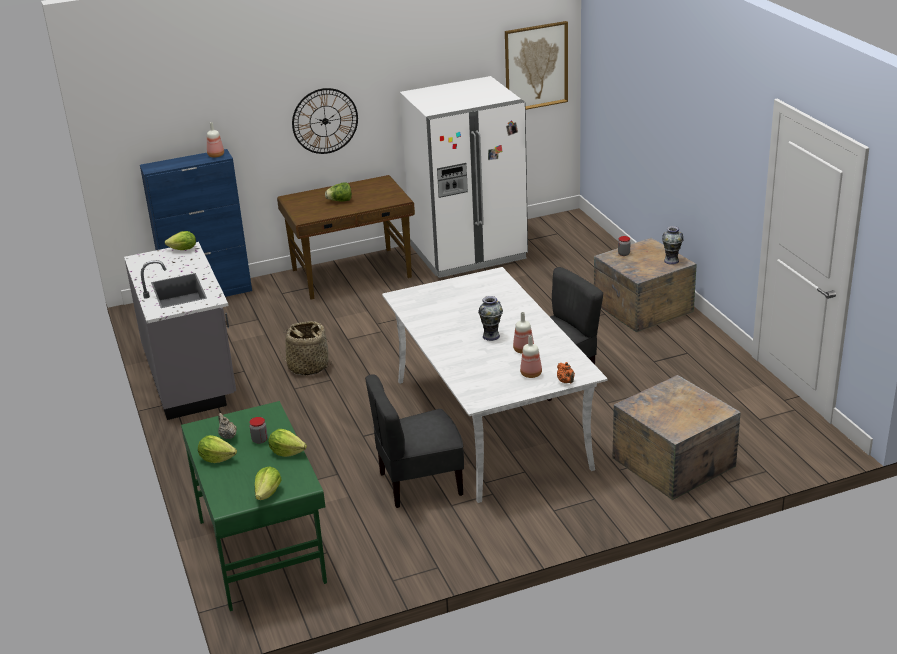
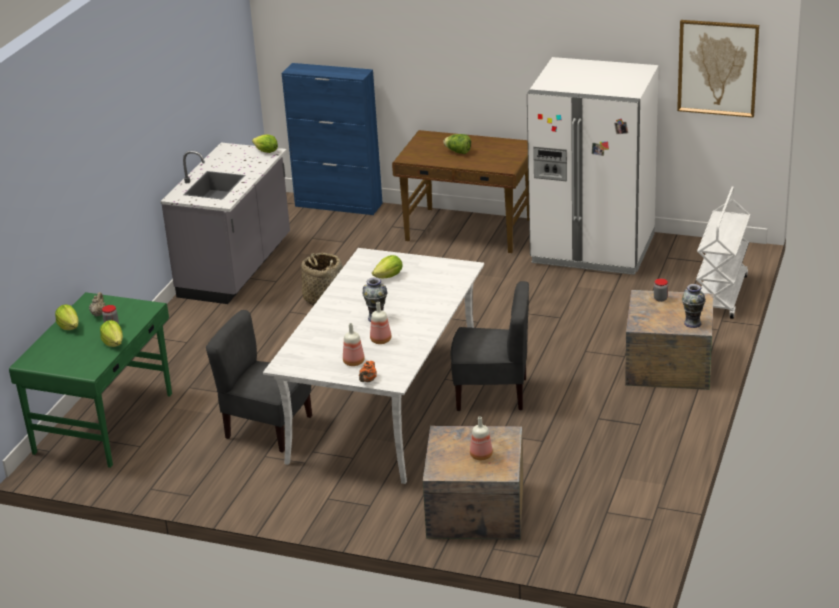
camera: 40 degrees right, 0 degrees up
bottle [207,122,224,158] -> bottle moved to [470,416,493,460]
lettuce [255,467,282,500] -> lettuce moved to [372,255,403,279]
wall clock [292,88,358,154] -> none
none -> white cart [696,187,750,319]

